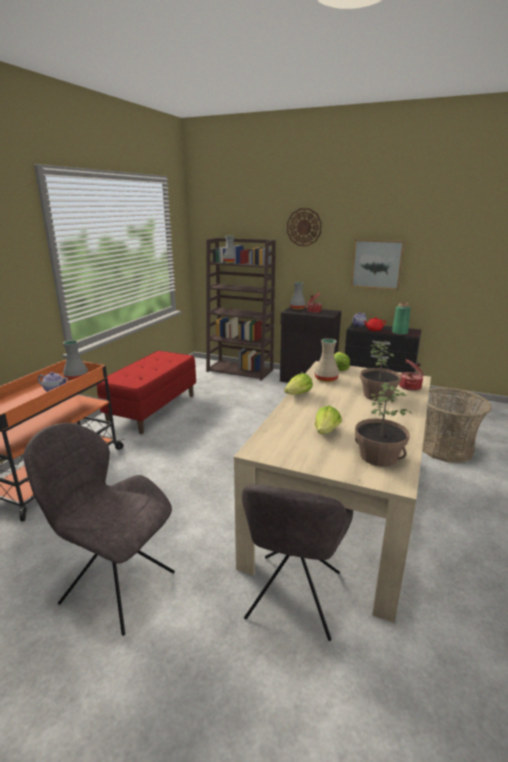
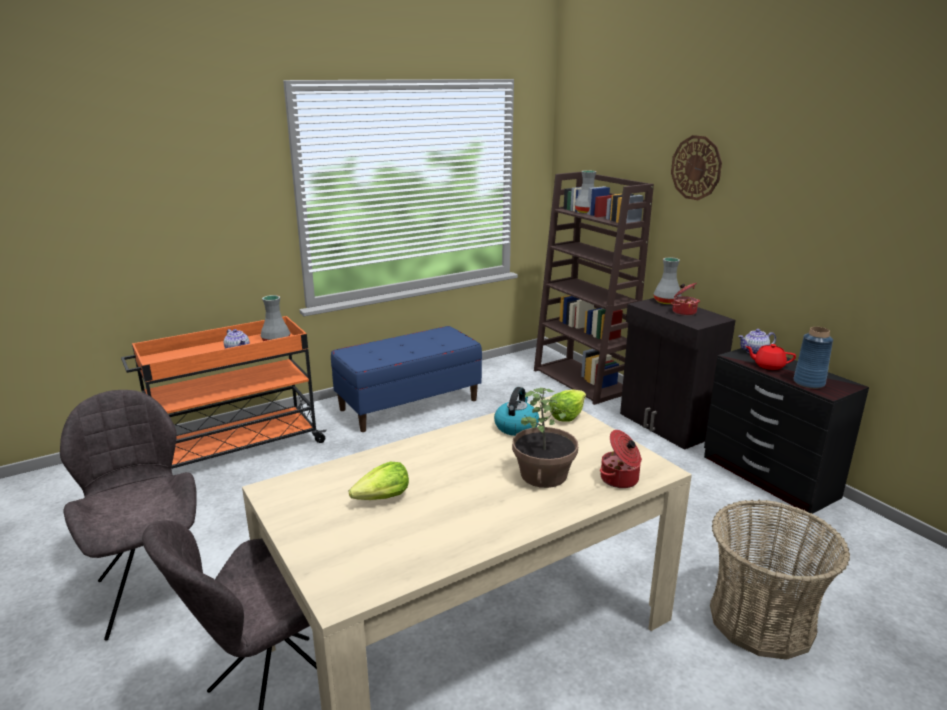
camera: 35 degrees right, 0 degrees up
red bench [97,351,196,434] -> blue bench [331,326,482,432]
lettuce [284,373,313,395] -> none
beige vase [314,339,339,382] -> kettle [494,387,539,436]
picture [351,239,405,290] -> none
potted plant [355,383,412,467] -> none
green vase [392,302,411,335] -> blue vase [793,327,833,389]

